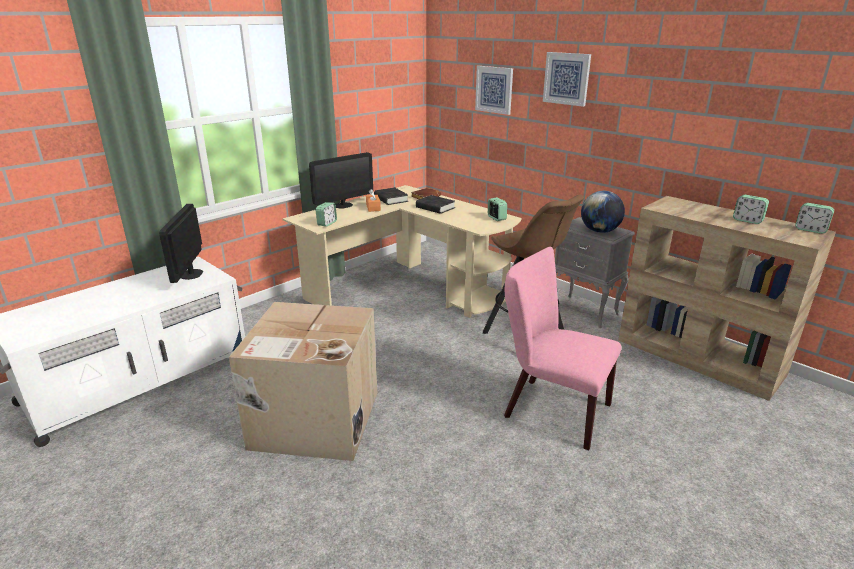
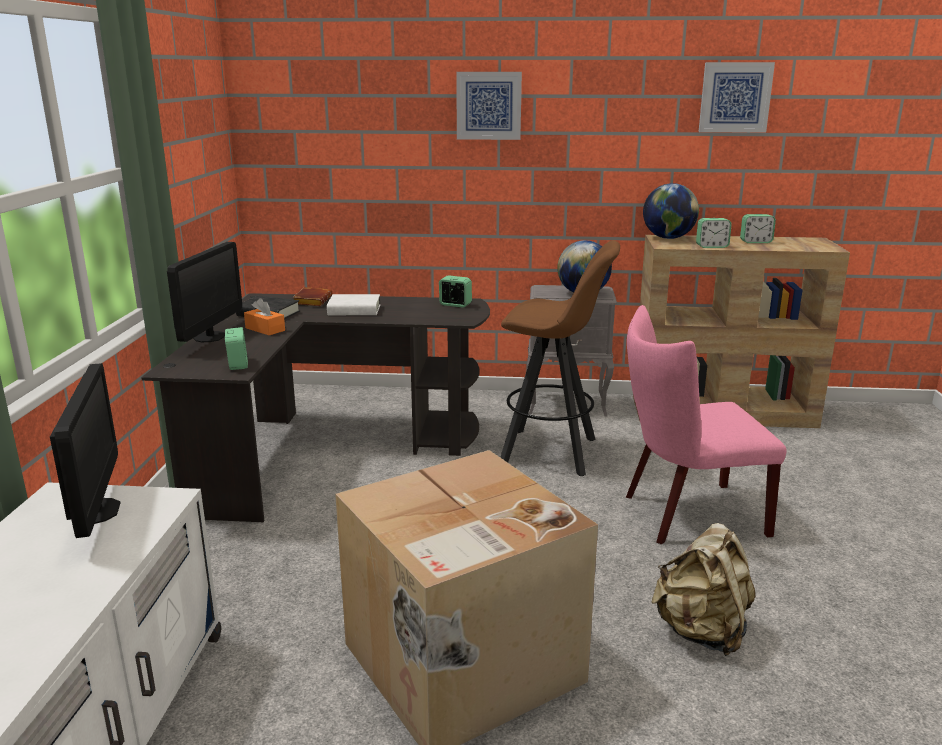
camera: 40 degrees left, 5 degrees down
monitor [159,204,203,283] -> monitor turned 150 degrees counterclockwise [50,363,121,538]
beige desk [282,185,522,318] -> black desk [141,293,490,522]
black book [416,195,455,214] -> white book [327,294,380,315]
picture [475,66,513,115] -> picture moved to [699,62,775,133]
alarm clock [795,203,834,234] -> alarm clock moved to [696,218,732,248]
none -> globe [643,183,699,239]
none -> beige backpack [651,523,755,656]

